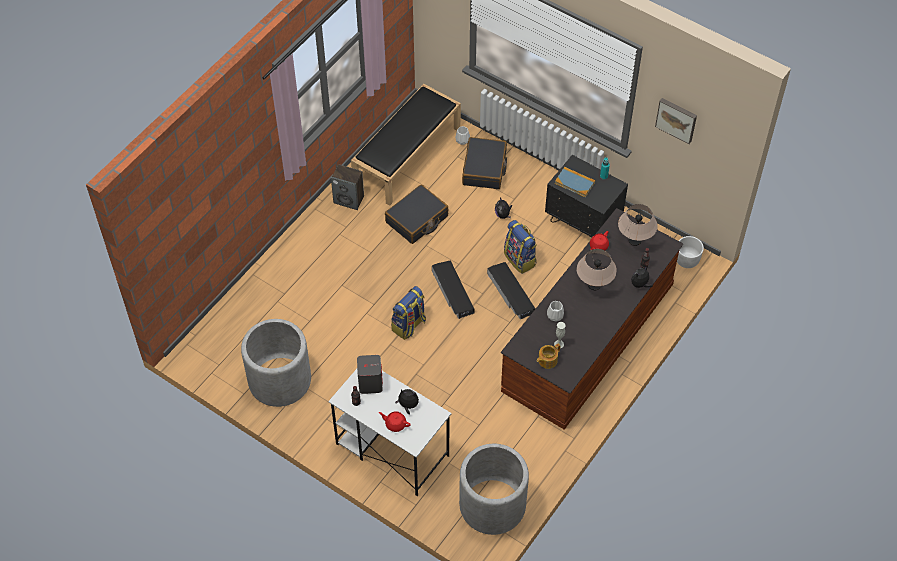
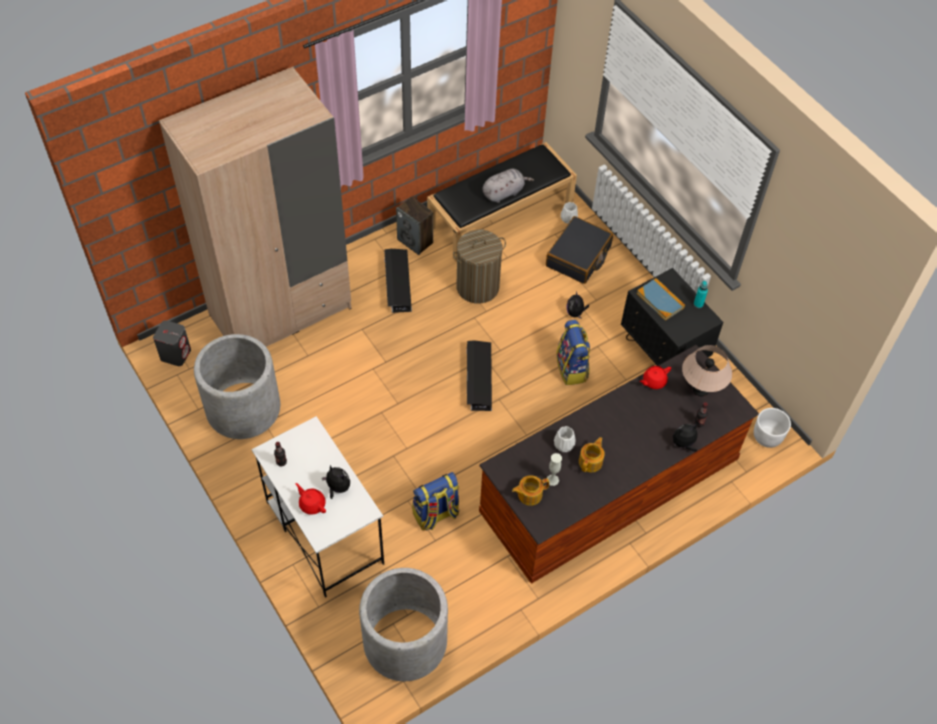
camera: 20 degrees right, 0 degrees up
grey speaker [357,355,383,394] -> grey speaker moved to [153,320,191,366]
black suitcase [385,184,448,244] -> laundry basket [453,230,506,304]
backpack [391,286,426,340] -> backpack moved to [412,472,459,530]
black storage box [487,262,535,319] -> black storage box moved to [384,249,412,313]
beige table lamp [577,249,617,290] -> none
picture [655,98,697,144] -> none
none -> beige wardrobe [159,67,352,347]
none -> grey plush toy [482,169,534,203]
none -> teapot [579,437,605,472]

